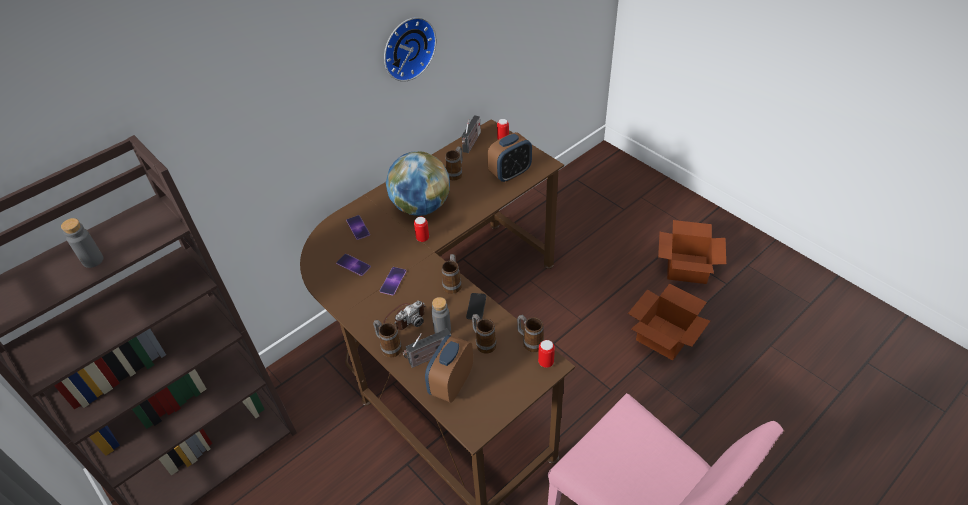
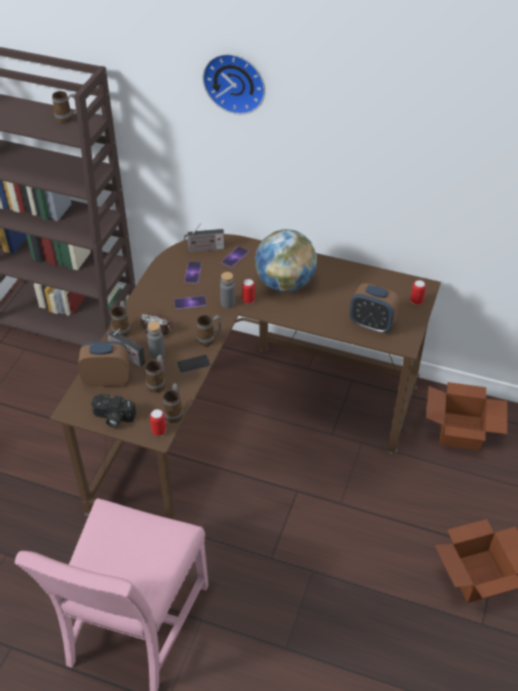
camera: 60 degrees right, 0 degrees up
grey bottle [61,218,103,268] -> grey bottle moved to [220,272,235,308]
wall clock [384,17,437,82] -> wall clock moved to [203,54,265,115]
mug [445,146,463,181] -> mug moved to [52,91,77,124]
radio [462,115,481,153] -> radio moved to [184,224,225,252]
cardboard box [628,283,710,360] -> cardboard box moved to [426,382,507,450]
none -> camera [91,394,136,428]

